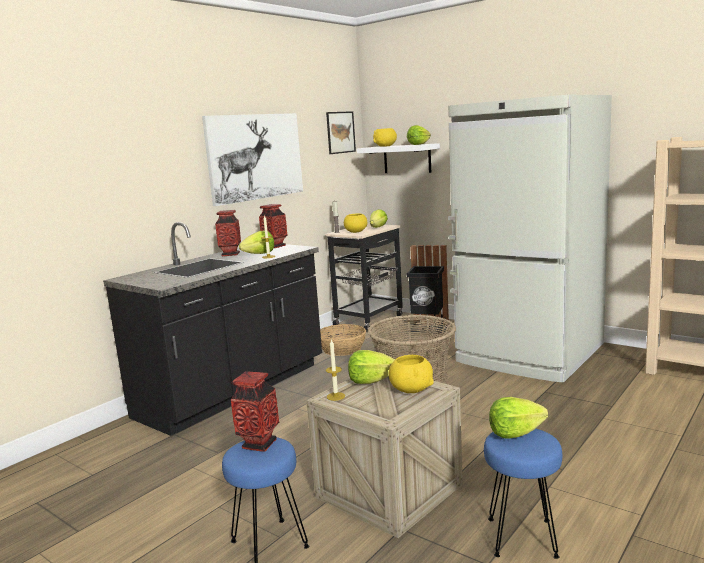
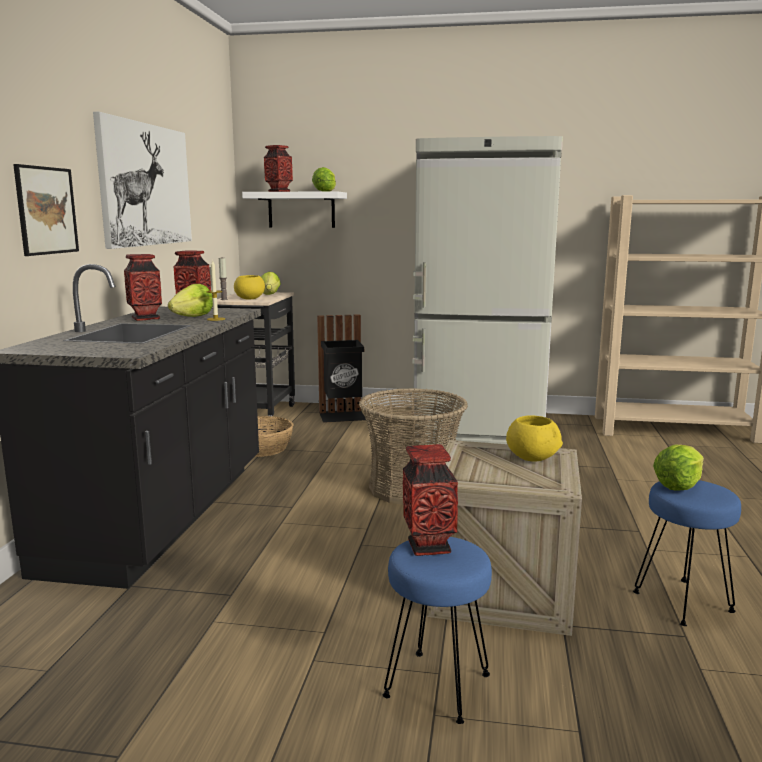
camera: 30 degrees left, 0 degrees up
picture [326,111,356,154] -> picture moved to [13,164,79,256]
candle [326,339,345,401] -> none
lettuce [348,350,395,384] -> none
yellow bowl [373,128,397,147] -> vase [264,145,293,192]

